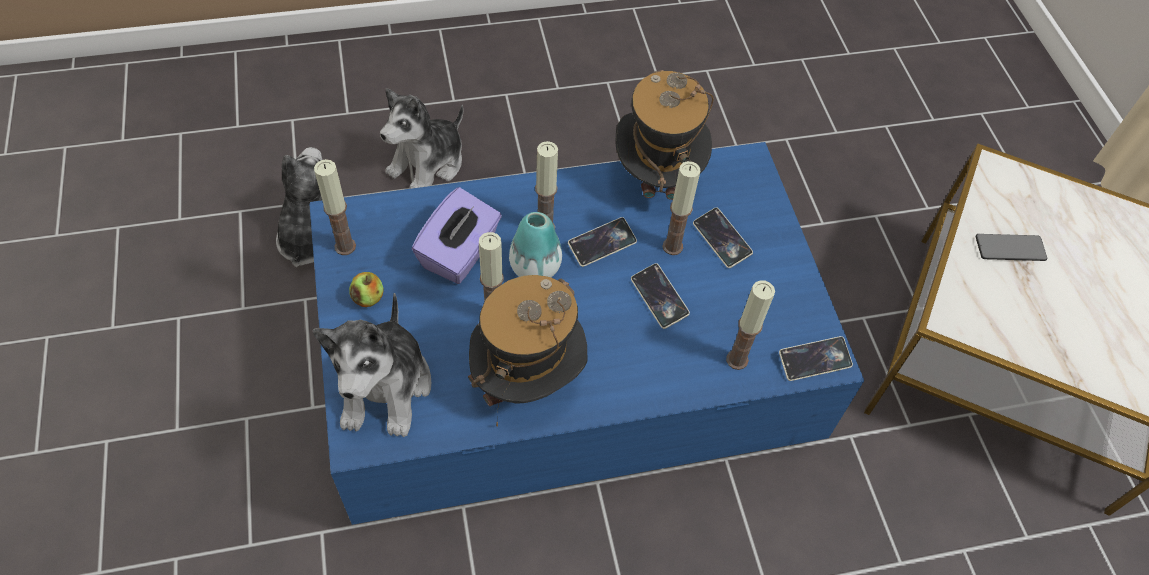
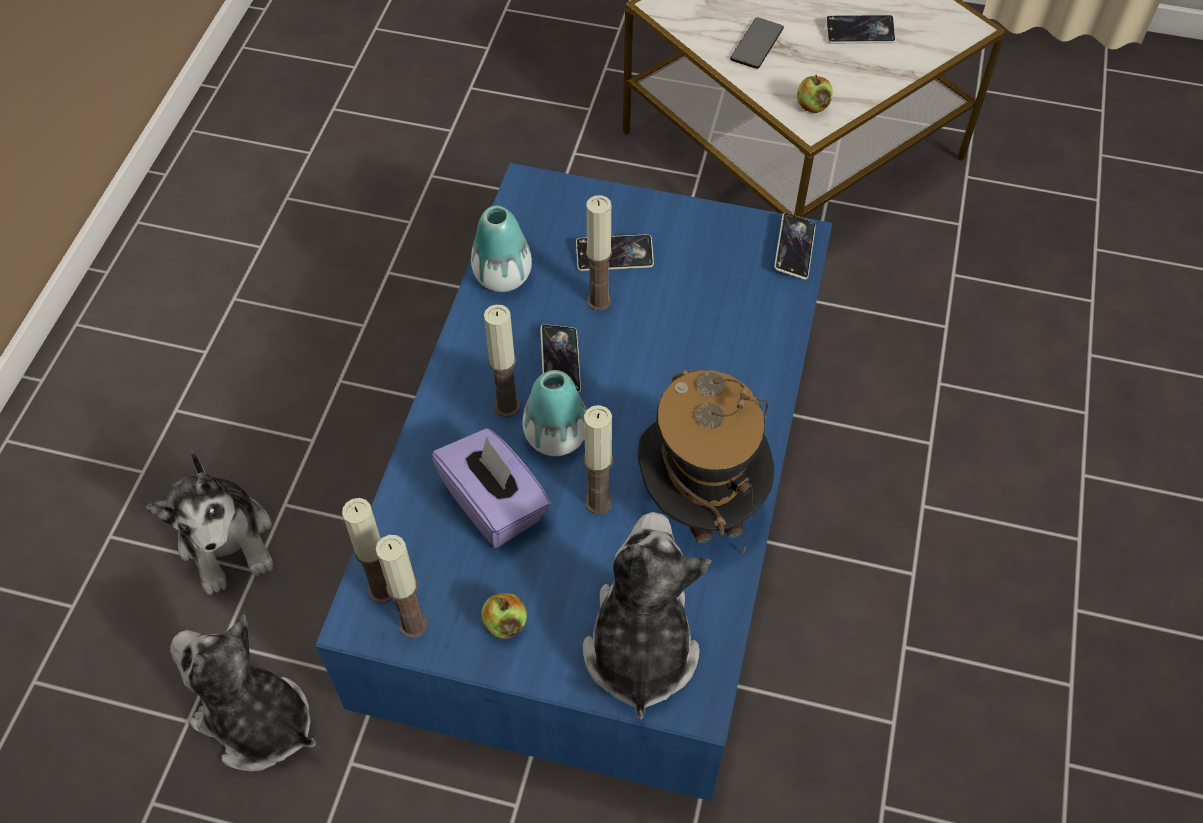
camera: 60 degrees left, 0 degrees up
plush toy [313,293,431,437] -> plush toy turned 120 degrees counterclockwise [583,512,712,720]
hat [616,70,714,200] -> vase [471,205,532,292]
phone [631,263,690,329] -> phone moved to [826,15,896,44]
candle [726,281,775,370] -> candle moved to [342,498,392,603]
none -> apple [797,75,833,113]

